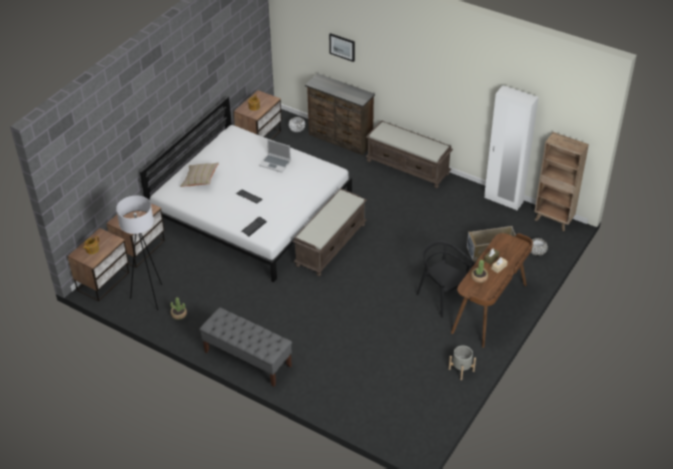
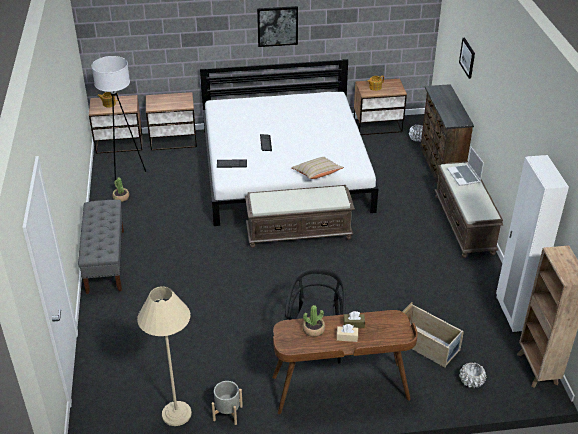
camera: 50 degrees right, 5 degrees down
beige pillow [180,162,219,187] -> beige pillow moved to [291,157,344,179]
laptop [259,139,291,173] -> laptop moved to [447,146,484,186]
none -> beige floor lamp [137,286,192,426]
none -> picture [257,6,298,47]

